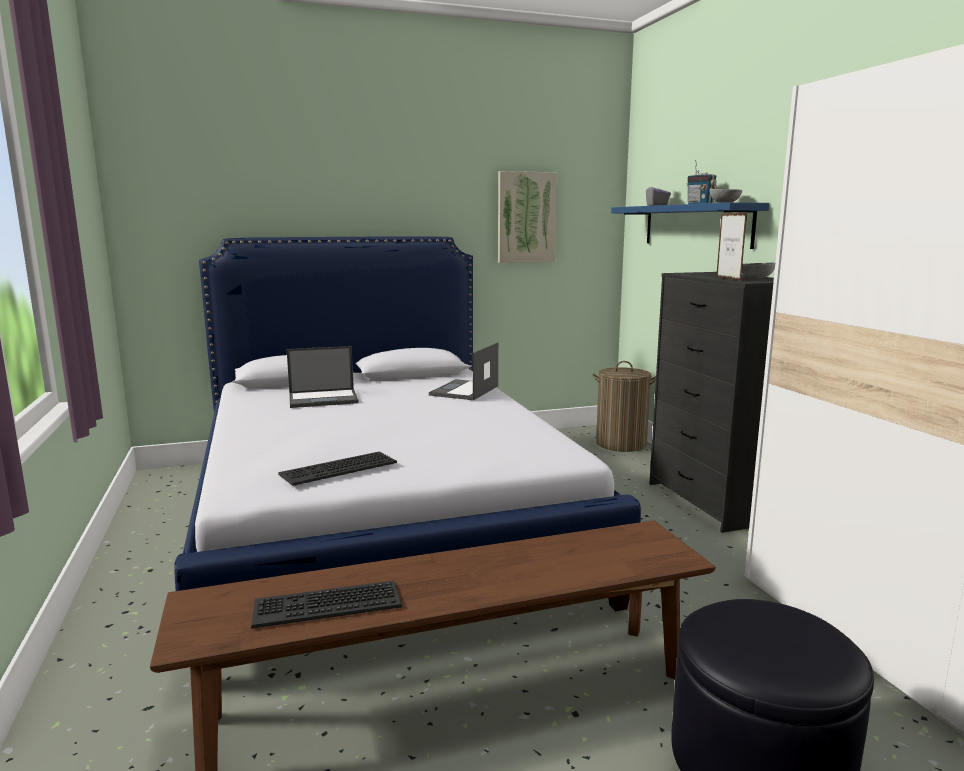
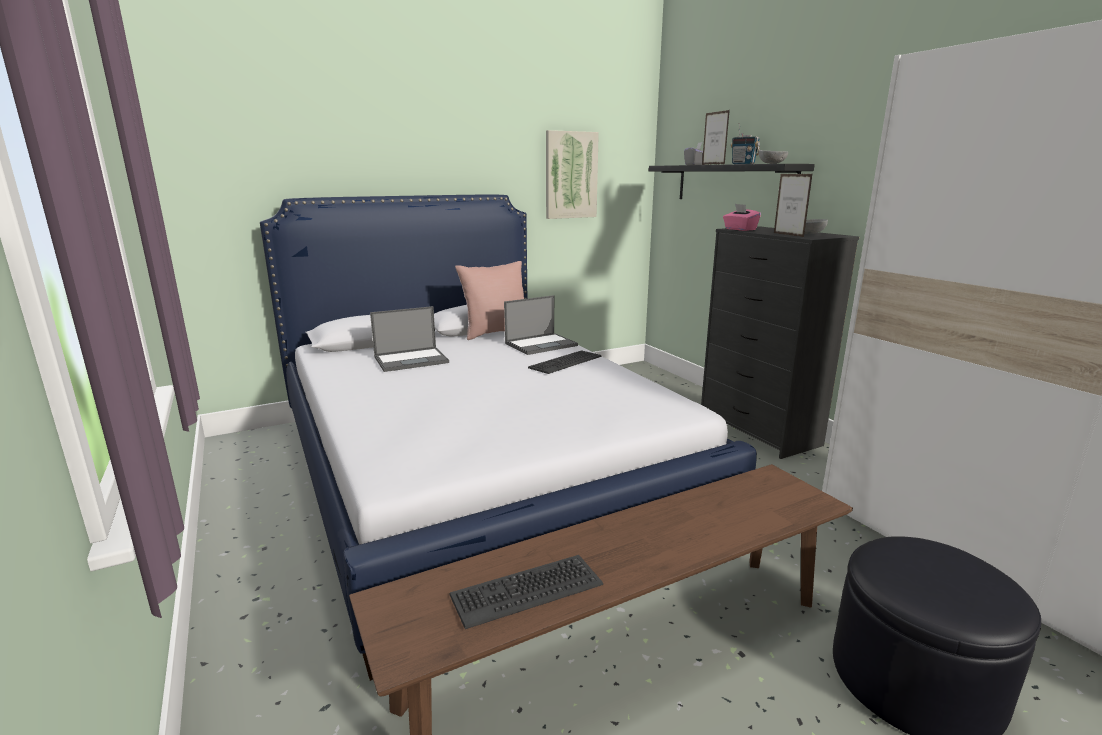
camera: 10 degrees left, 5 degrees up
keyboard [278,452,397,486] -> keyboard moved to [528,350,601,374]
laptop [429,342,498,400] -> laptop turned 135 degrees counterclockwise [504,295,578,355]
laundry basket [592,361,656,452] -> none
blue shelf [611,202,769,249] -> black shelf [649,164,815,199]
none -> pink pillow [455,261,524,340]
none -> picture frame [702,110,730,165]
none -> pink tissue box [723,204,761,231]

